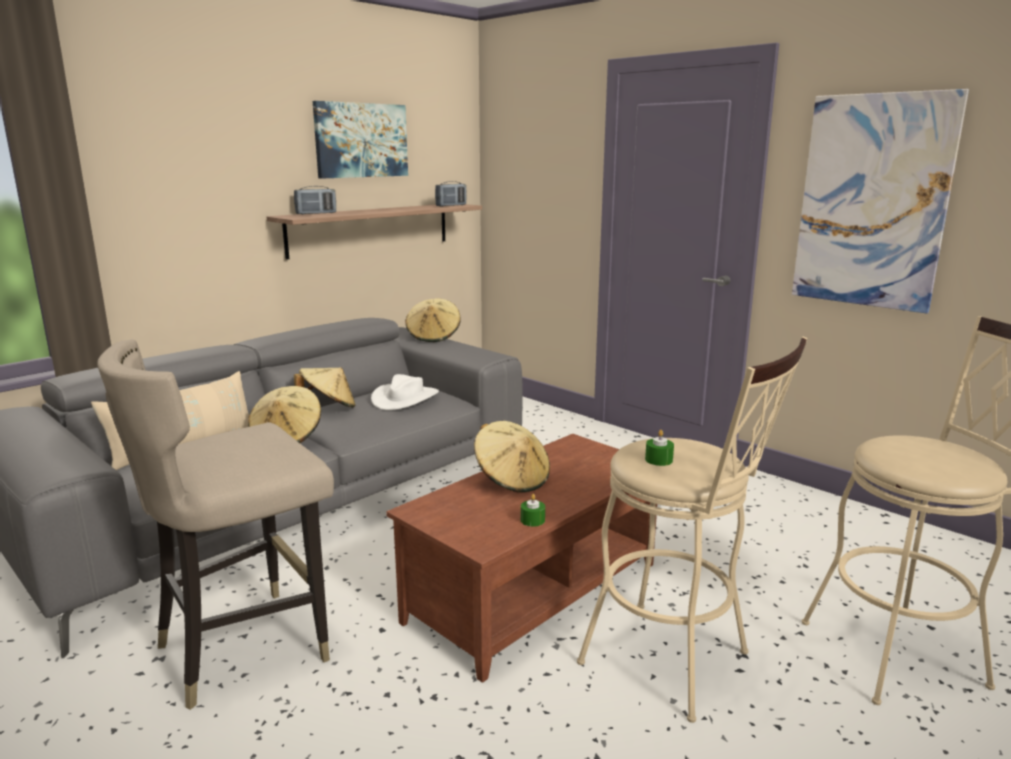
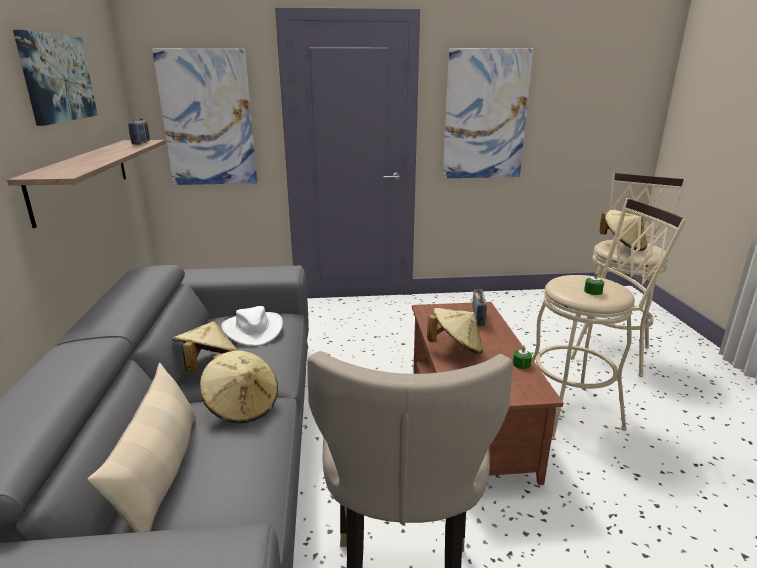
camera: 50 degrees left, 5 degrees up
radio [294,186,336,215] -> radio moved to [473,289,487,326]
beige hat [405,298,461,342] -> beige hat moved to [600,210,647,251]
none -> picture [152,49,257,185]

